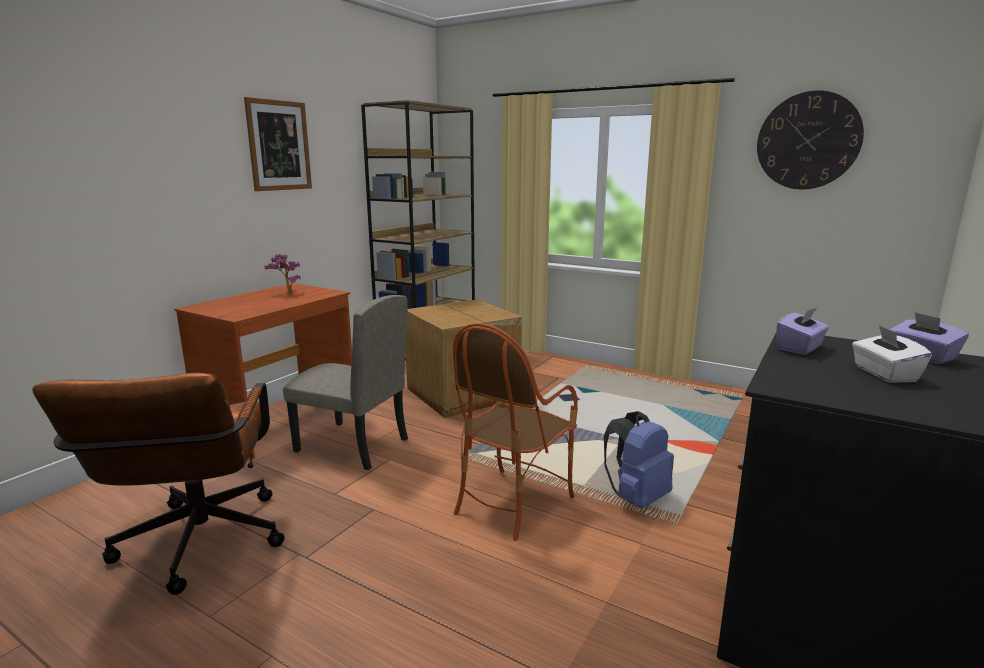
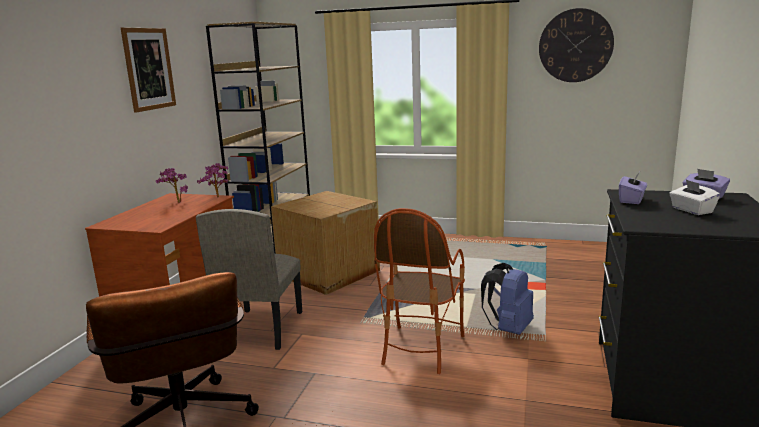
camera: 15 degrees left, 0 degrees up
beige chair [283,295,408,470] -> beige chair turned 90 degrees clockwise [196,209,302,350]
none -> potted plant [197,163,229,197]

